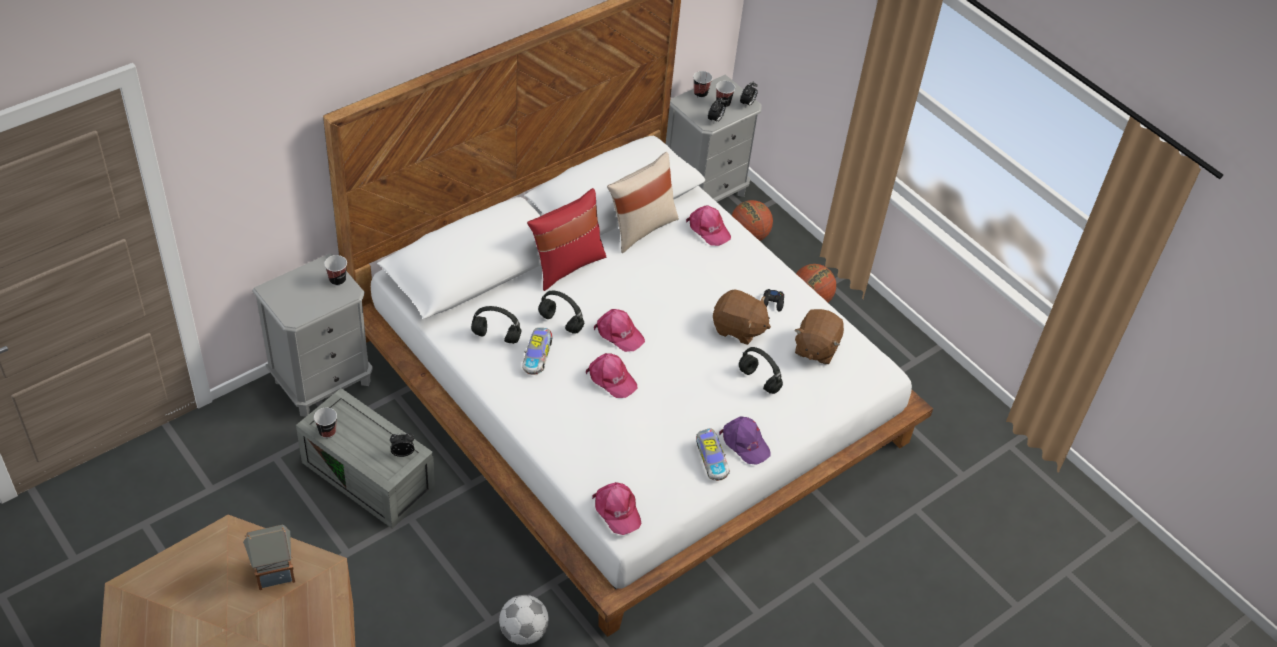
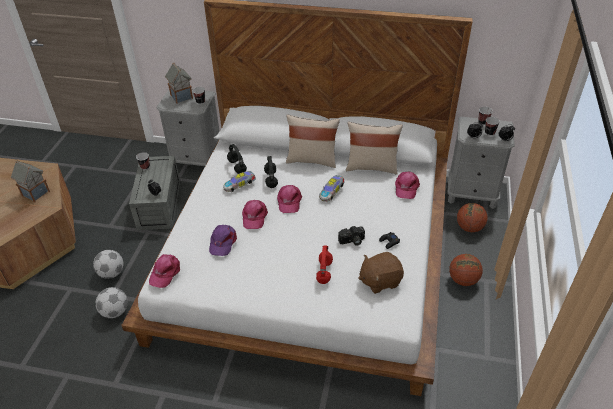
camera: 55 degrees right, 5 degrees down
red pillow [527,188,606,291] -> beige pillow [286,114,340,168]
toy car [696,428,730,481] -> toy car moved to [319,175,345,202]
brown plush toy [713,289,771,345] -> camera [338,226,365,246]
purple cap [719,416,771,465] -> purple cap moved to [209,225,237,256]
black headphones [739,347,783,394] -> red headphones [316,246,333,284]
none -> football [93,250,124,279]
none -> toy house [165,63,193,104]

